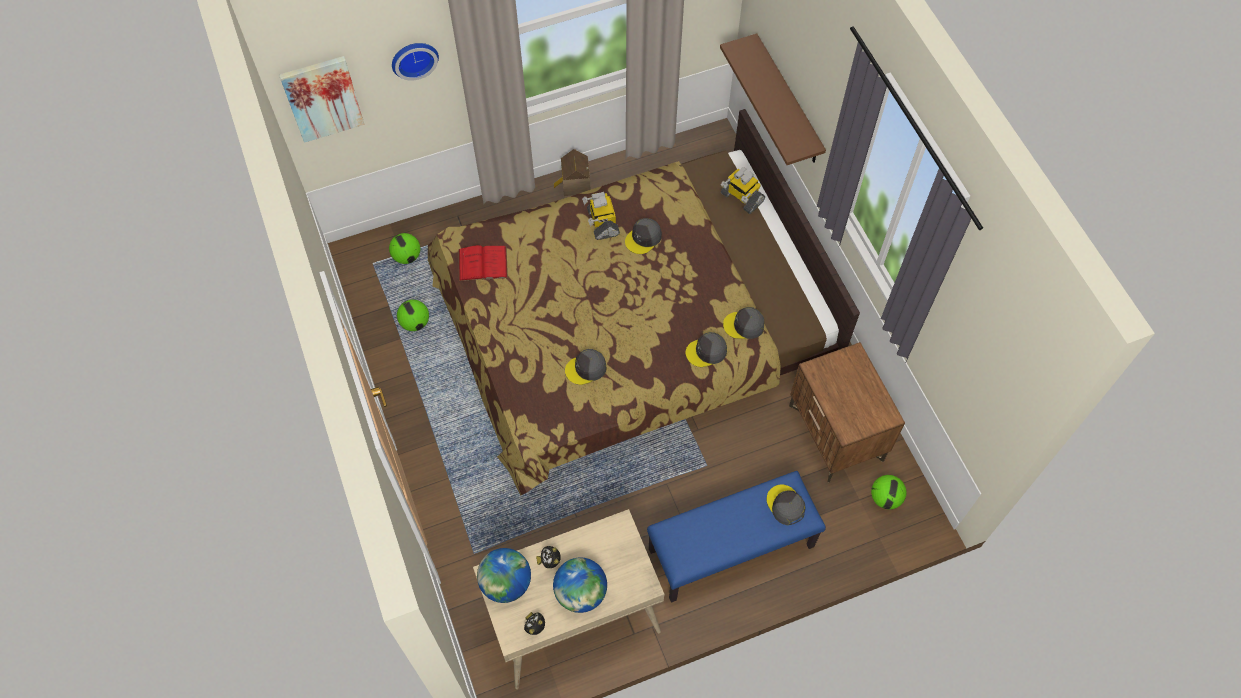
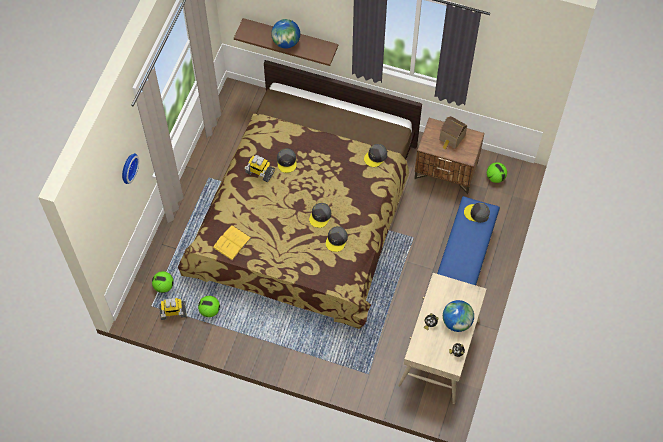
camera: 50 degrees left, 0 degrees up
picture [279,56,364,143] -> none
red book [458,245,508,281] -> yellow book [213,225,252,260]
globe [477,548,531,603] -> globe moved to [271,19,300,48]
toy house [554,149,590,196] -> toy house moved to [439,116,467,150]
grey cap [686,332,727,367] -> grey cap moved to [309,203,331,228]
toy robot [720,167,765,214] -> toy robot moved to [159,298,187,320]

